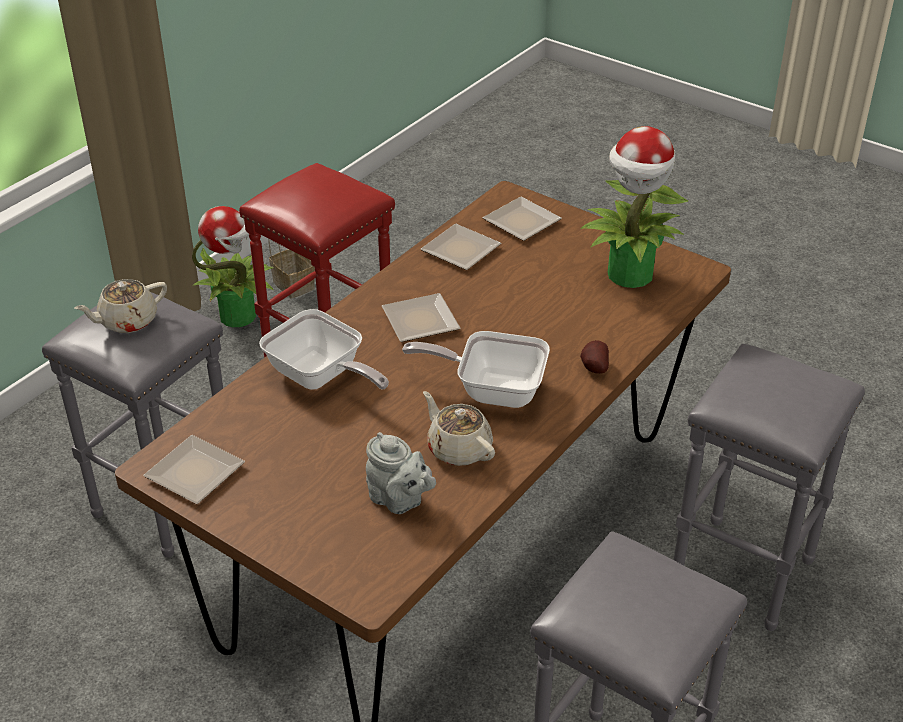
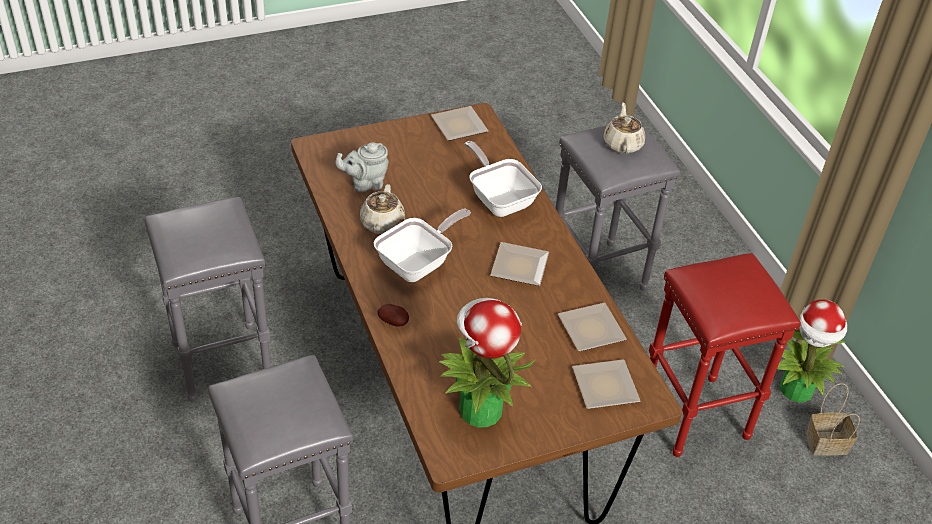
camera: 120 degrees right, 5 degrees up
frying pan [259,309,389,389] -> frying pan turned 75 degrees clockwise [465,141,542,217]
beige teapot [423,391,495,466] -> beige teapot turned 105 degrees clockwise [360,184,405,234]

